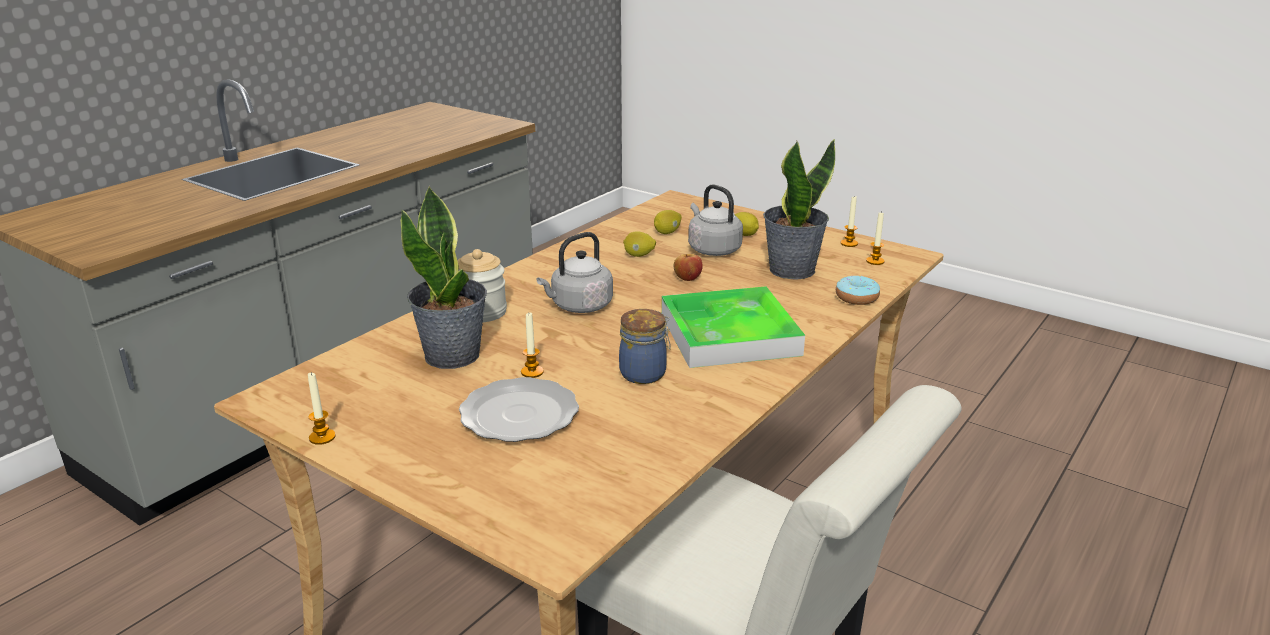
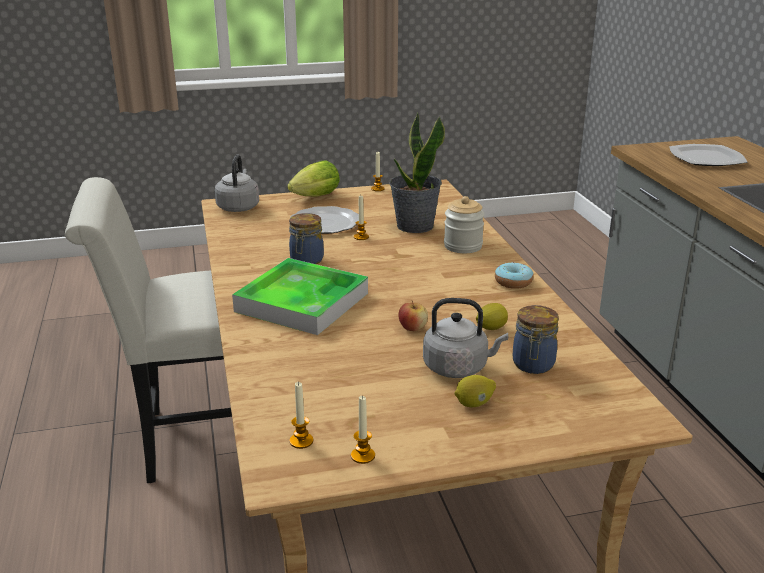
camera: 130 degrees right, 0 degrees up
grey kettle [537,232,613,313] -> grey kettle moved to [215,154,259,212]
lemon [654,210,682,234] -> jar [513,305,559,374]
potted plant [763,139,835,280] -> none
donut [836,276,880,305] -> donut moved to [495,262,534,289]
none -> lettuce [287,160,340,196]
none -> plate [669,144,747,166]

